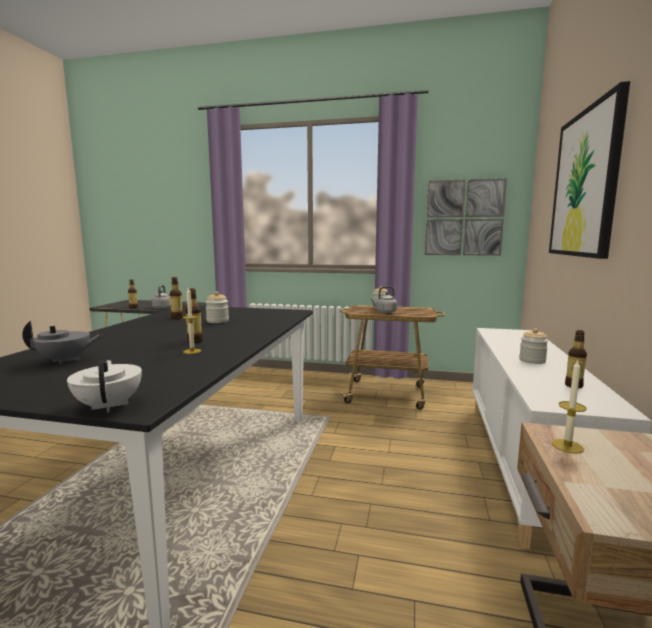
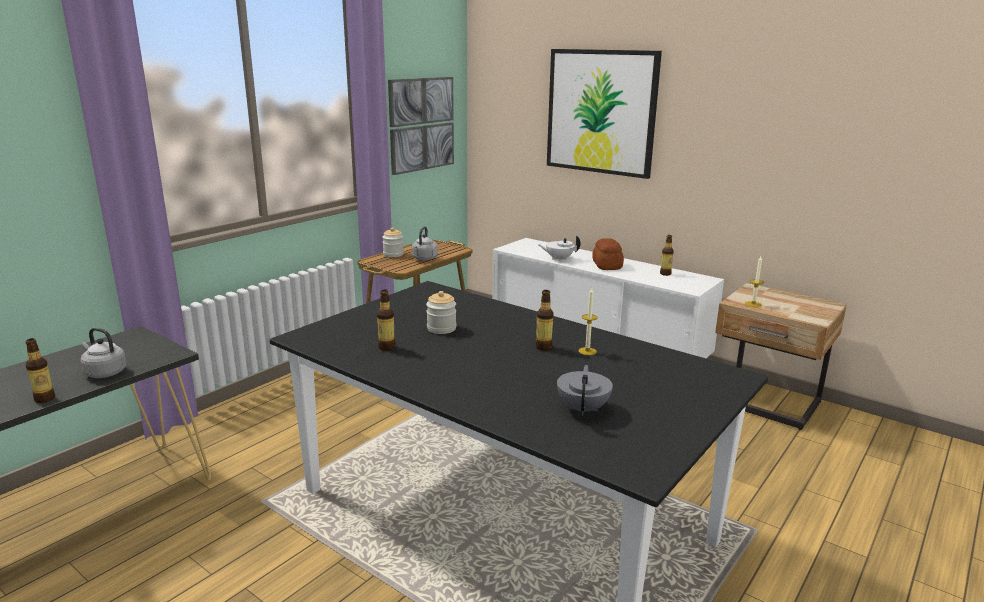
camera: 65 degrees left, 10 degrees up
white teapot [67,360,142,413] -> white teapot moved to [539,235,581,261]
jar [519,328,548,364] -> bread [592,238,624,270]

